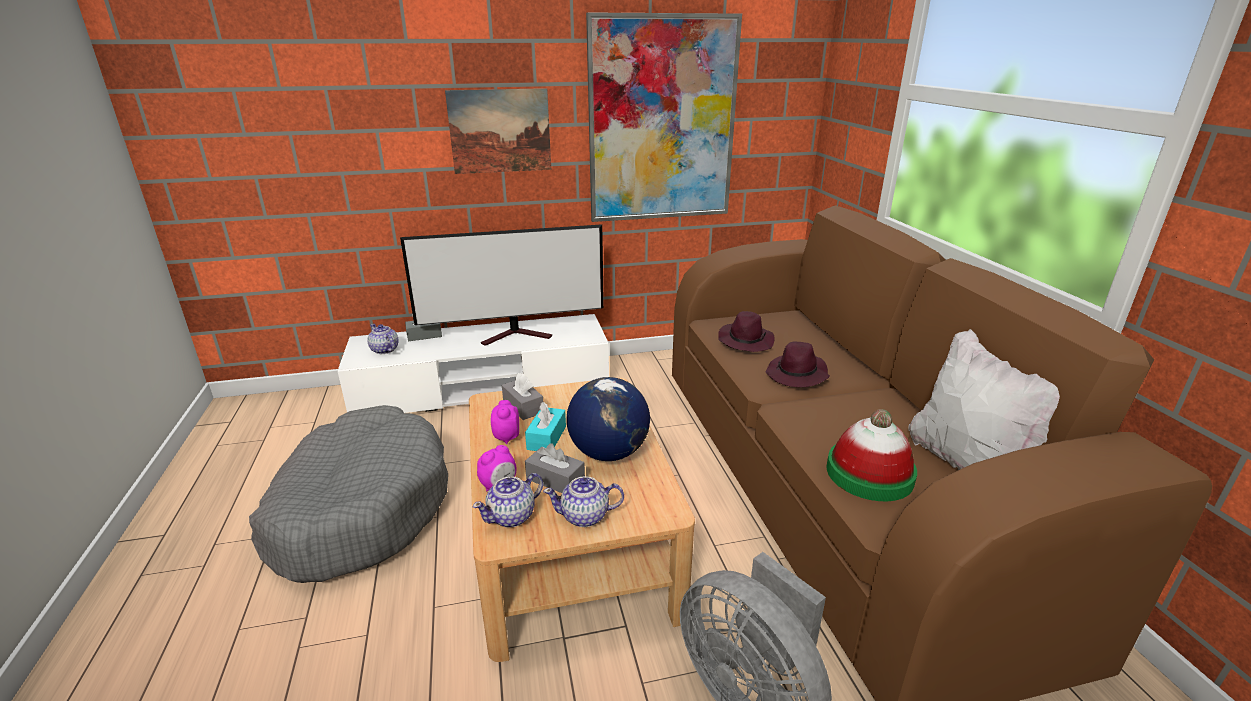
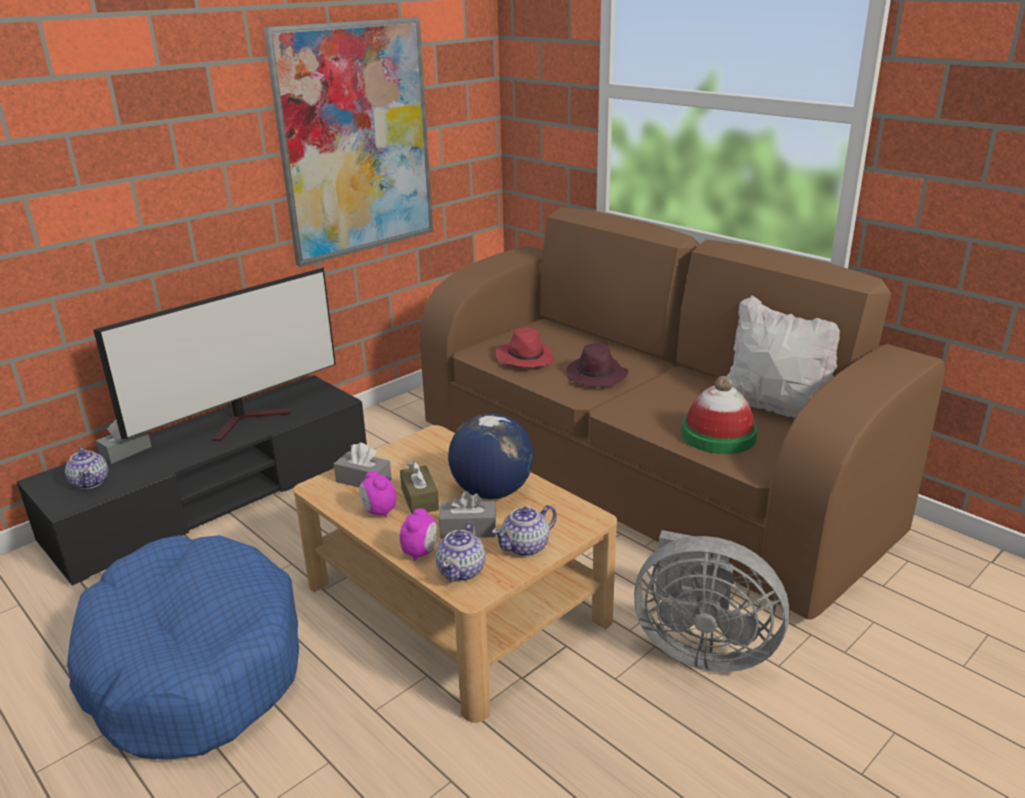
camera: 30 degrees left, 0 degrees up
grey dog bed [249,405,448,583] -> blue dog bed [67,535,299,760]
white tv stand [338,314,609,413] -> black tv stand [17,375,367,586]
teapot [367,324,398,354] -> teapot turned 135 degrees counterclockwise [65,446,108,489]
picture [445,88,551,174] -> none
turquoise tissue box [525,402,566,451] -> brown tissue box [400,461,439,514]
purple hat [718,311,775,352] -> red hat [496,327,554,367]

